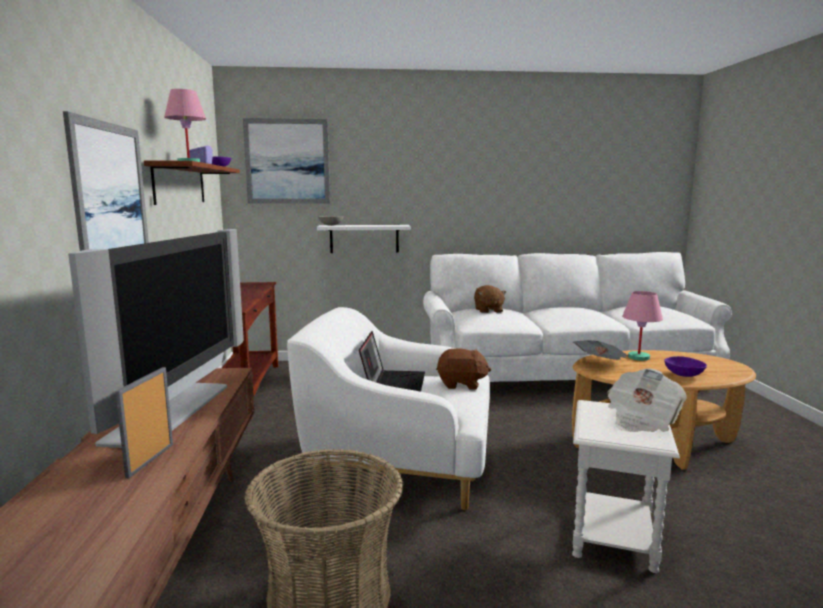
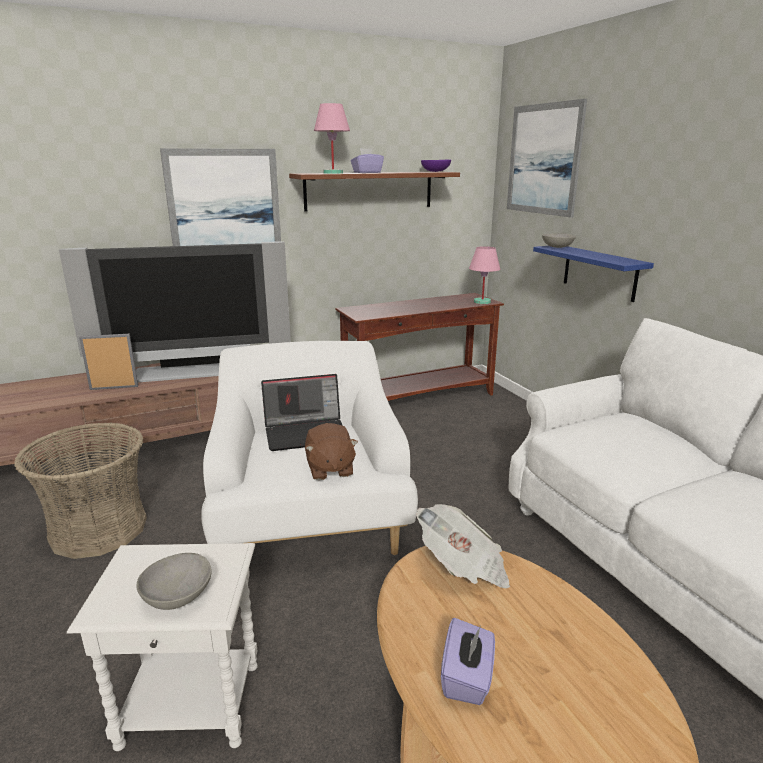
camera: 70 degrees right, 10 degrees up
white shelf [317,225,411,253] -> blue shelf [533,246,654,302]
brown plush toy [474,285,506,313] -> none
newspaper [607,368,687,432] -> grey bowl [136,553,212,610]
pink table lamp [622,291,663,361] -> pink table lamp moved to [469,246,500,304]
purple bowl [664,356,707,377] -> purple tissue box [441,618,495,705]

